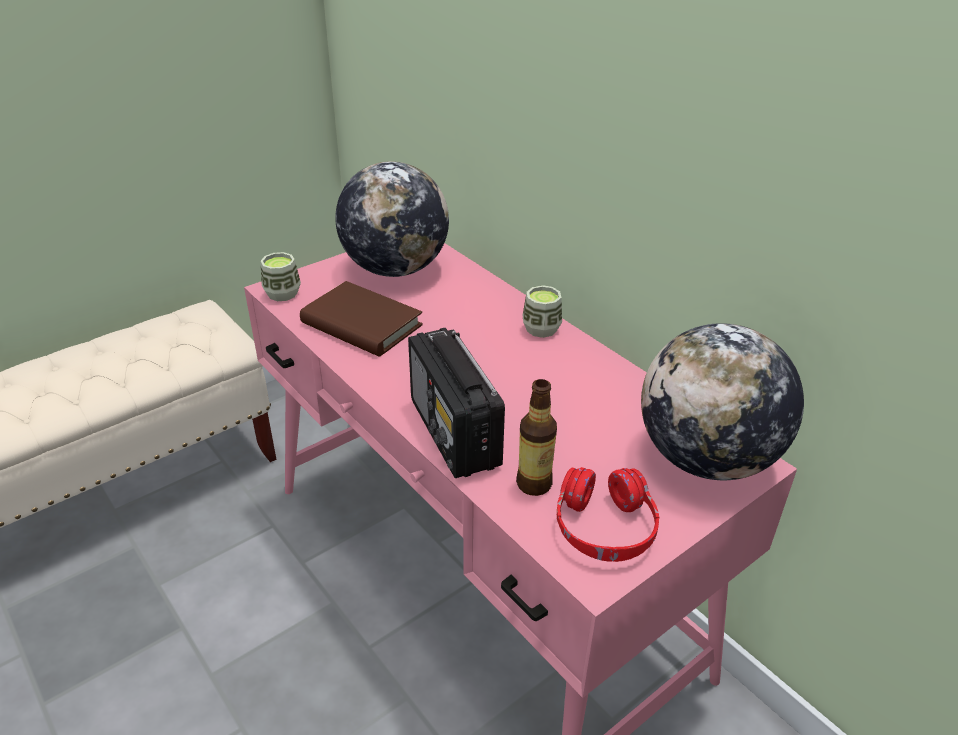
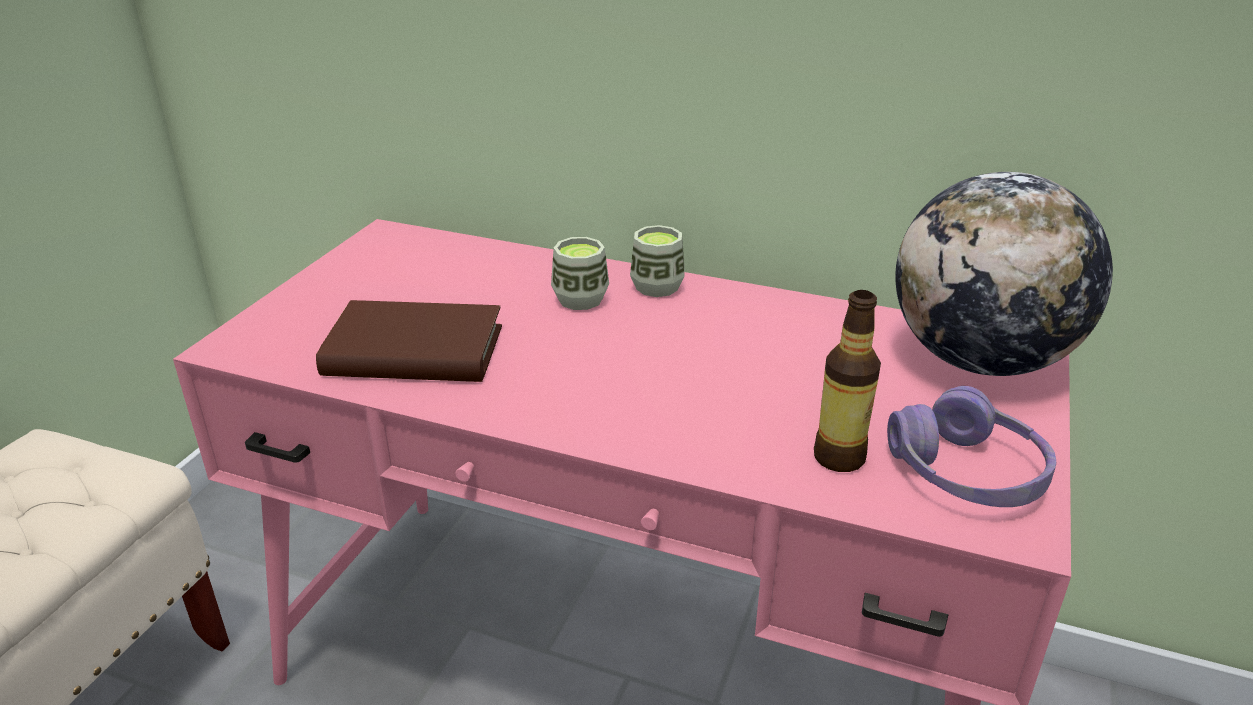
camera: 30 degrees left, 5 degrees down
cup [260,252,301,301] -> cup moved to [551,237,609,310]
globe [335,161,449,277] -> none
radio [408,328,505,478] -> none
red headphones [557,467,659,562] -> purple headphones [887,386,1056,507]

